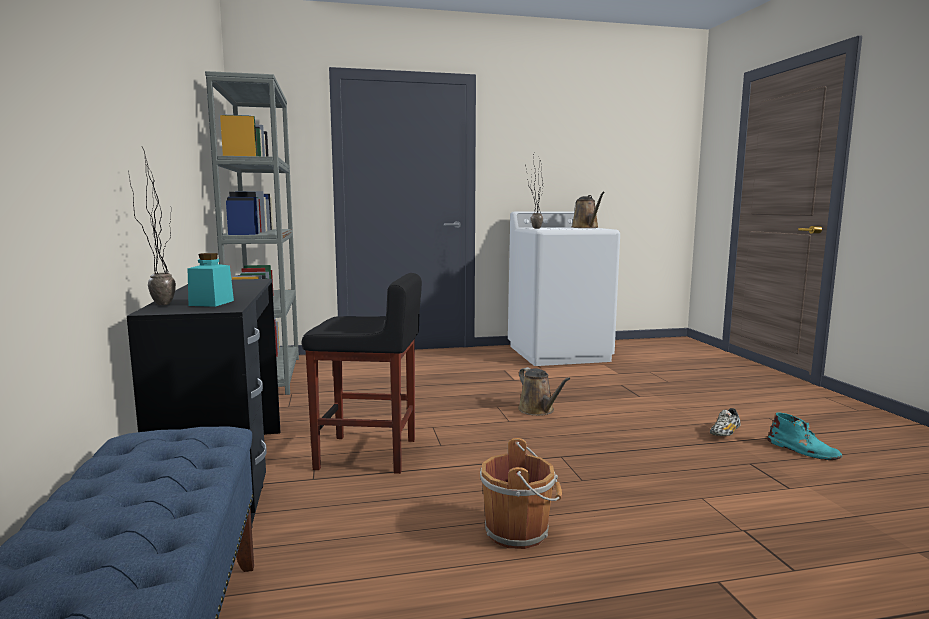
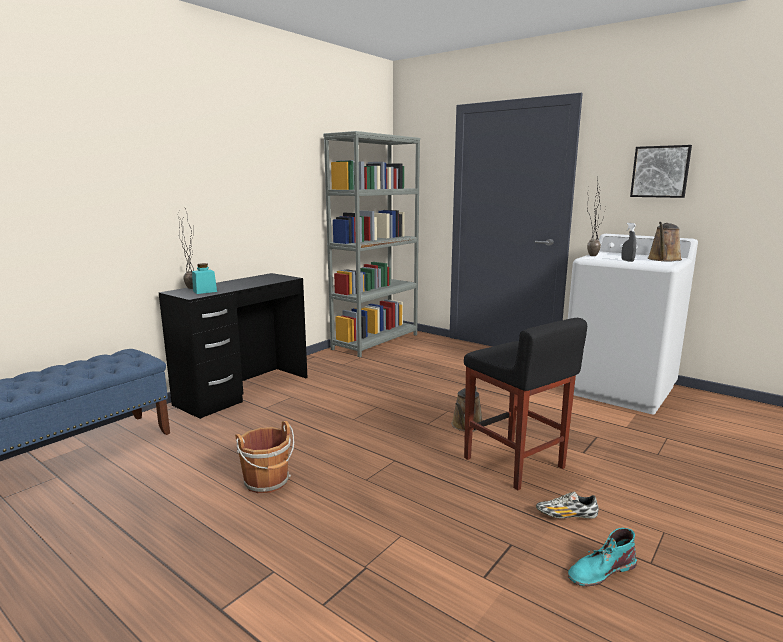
camera: 50 degrees right, 5 degrees up
black stool [302,273,422,474] -> black stool moved to [464,318,587,490]
turquoise boot [767,412,842,460] -> turquoise boot turned 60 degrees clockwise [568,528,637,586]
none -> grey spray bottle [621,223,636,262]
none -> picture [630,145,692,198]

